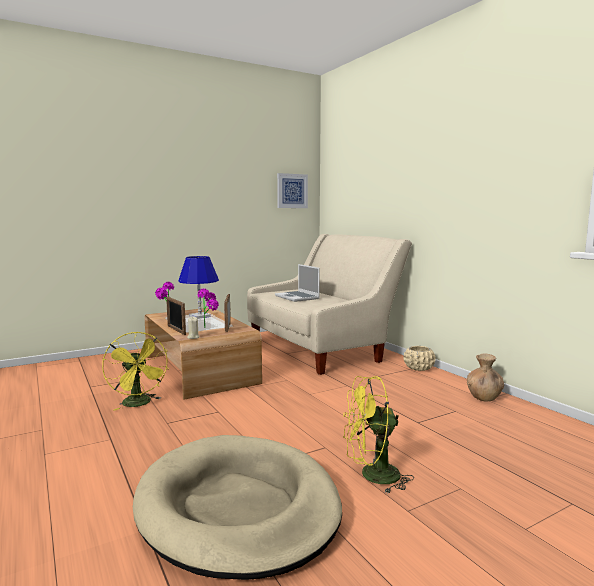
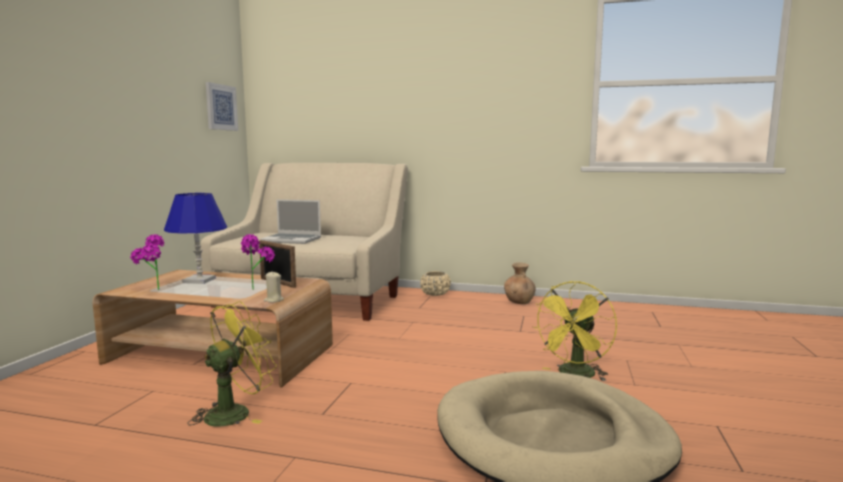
camera: 45 degrees left, 0 degrees up
yellow fan [102,332,169,411] -> yellow fan turned 60 degrees counterclockwise [187,301,277,427]
picture frame [166,297,186,335] -> none

